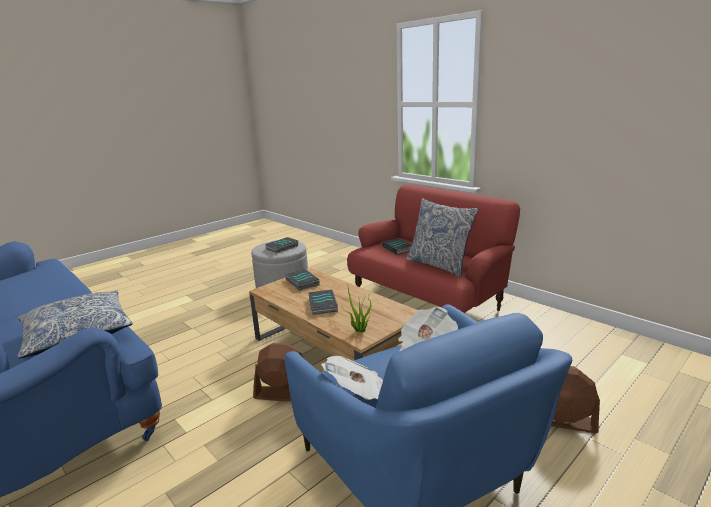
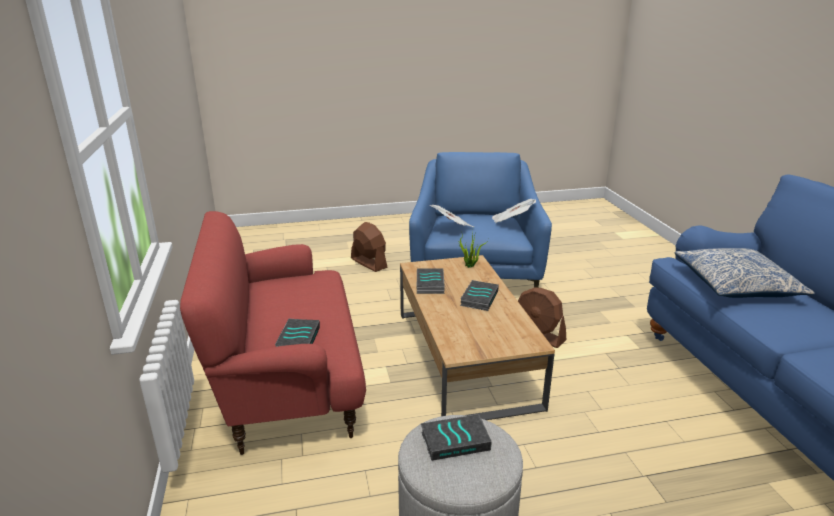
camera: 150 degrees left, 5 degrees up
book [285,269,320,291] -> book moved to [417,268,445,294]
pillow [406,198,478,277] -> none

